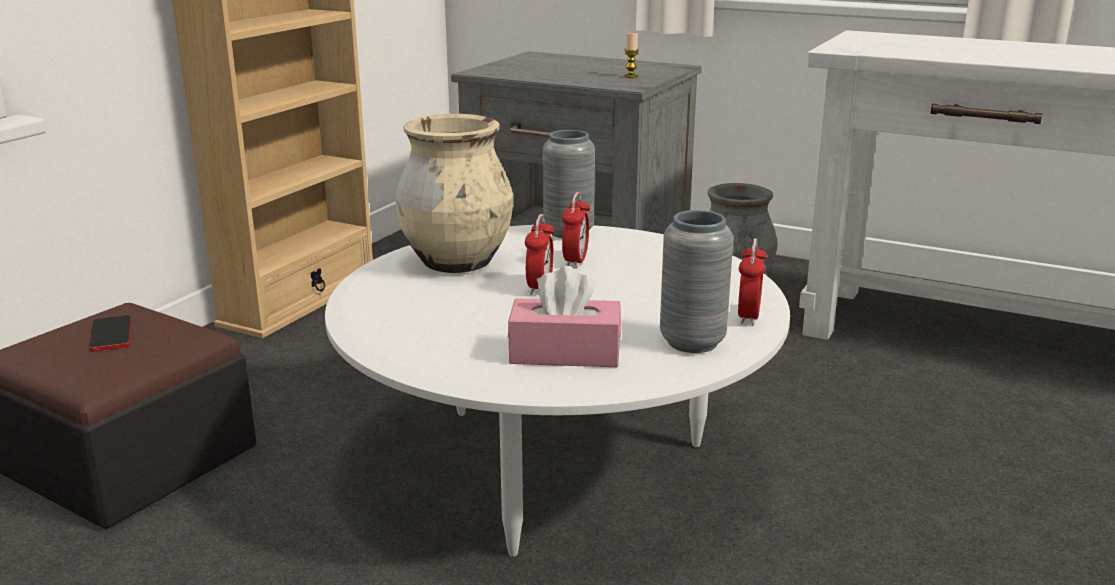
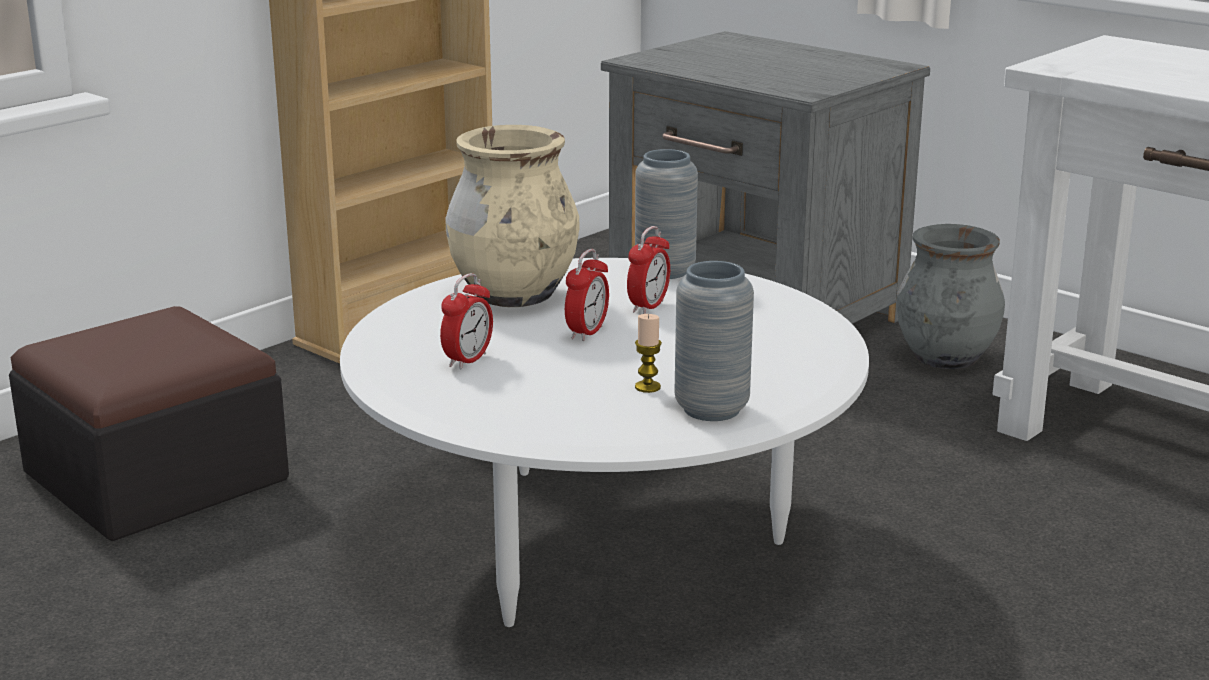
camera: 15 degrees right, 0 degrees up
phone [89,315,132,352] -> none
pink tissue box [508,266,621,367] -> none
candle [624,33,639,78] -> candle moved to [635,314,662,393]
alarm clock [738,238,767,325] -> alarm clock moved to [440,273,493,369]

